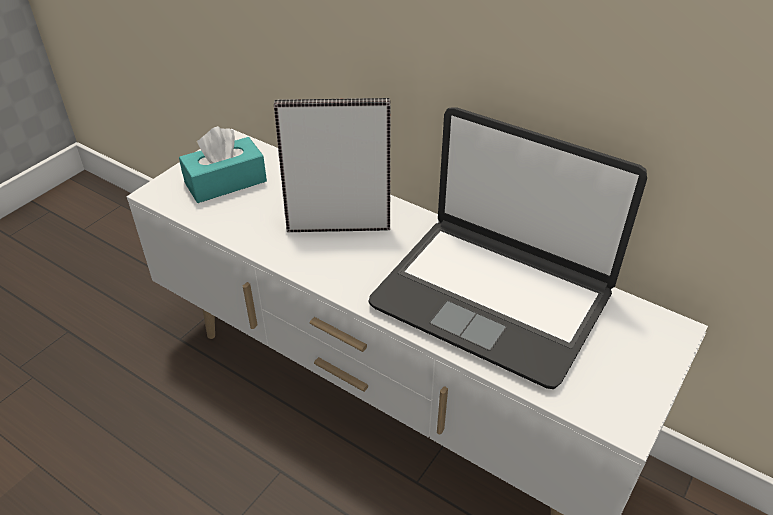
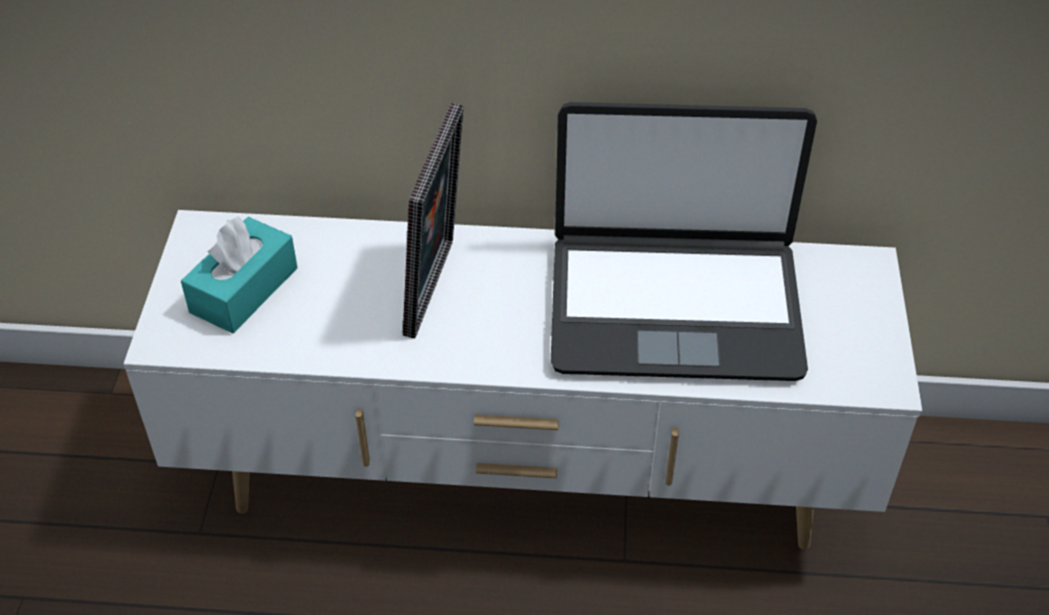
camera: 30 degrees left, 5 degrees up
picture frame [274,98,391,232] -> picture frame turned 135 degrees clockwise [403,103,464,338]

